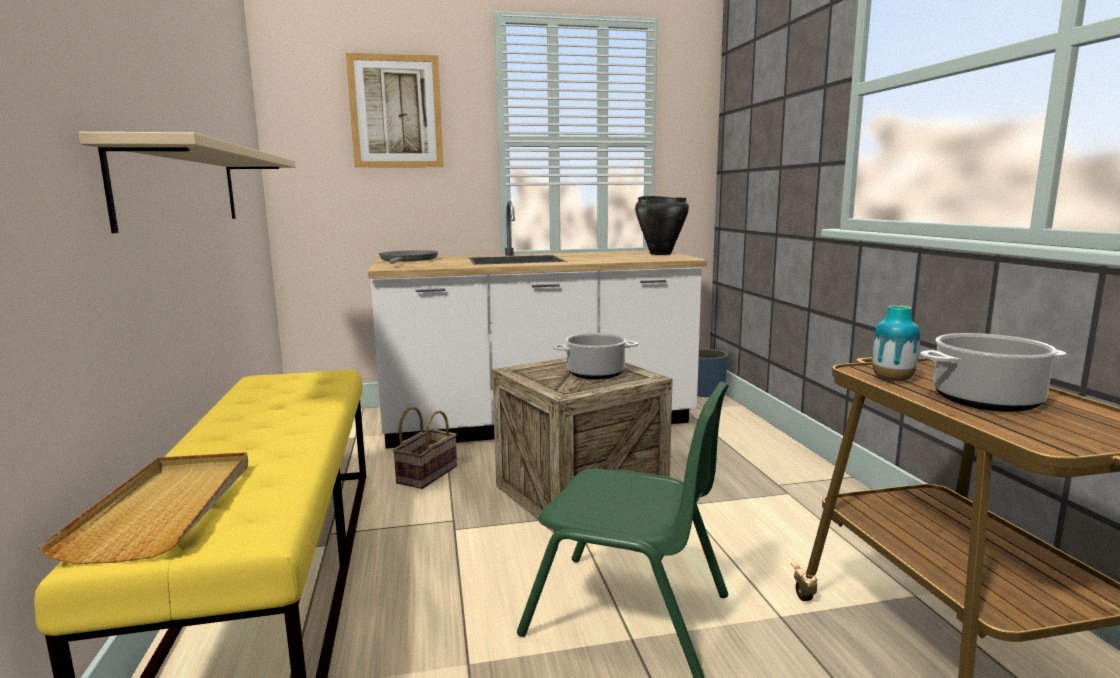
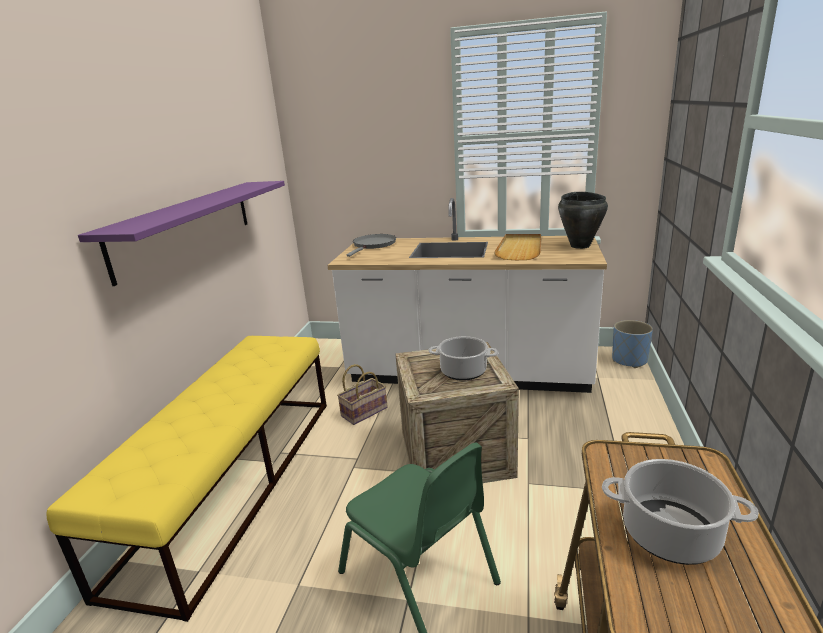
camera: 25 degrees right, 10 degrees up
beige tray [37,452,248,564] -> beige tray moved to [494,234,541,260]
beige shelf [79,132,296,233] -> purple shelf [78,181,285,286]
picture [346,53,444,168] -> none
vase [872,305,920,381] -> none

